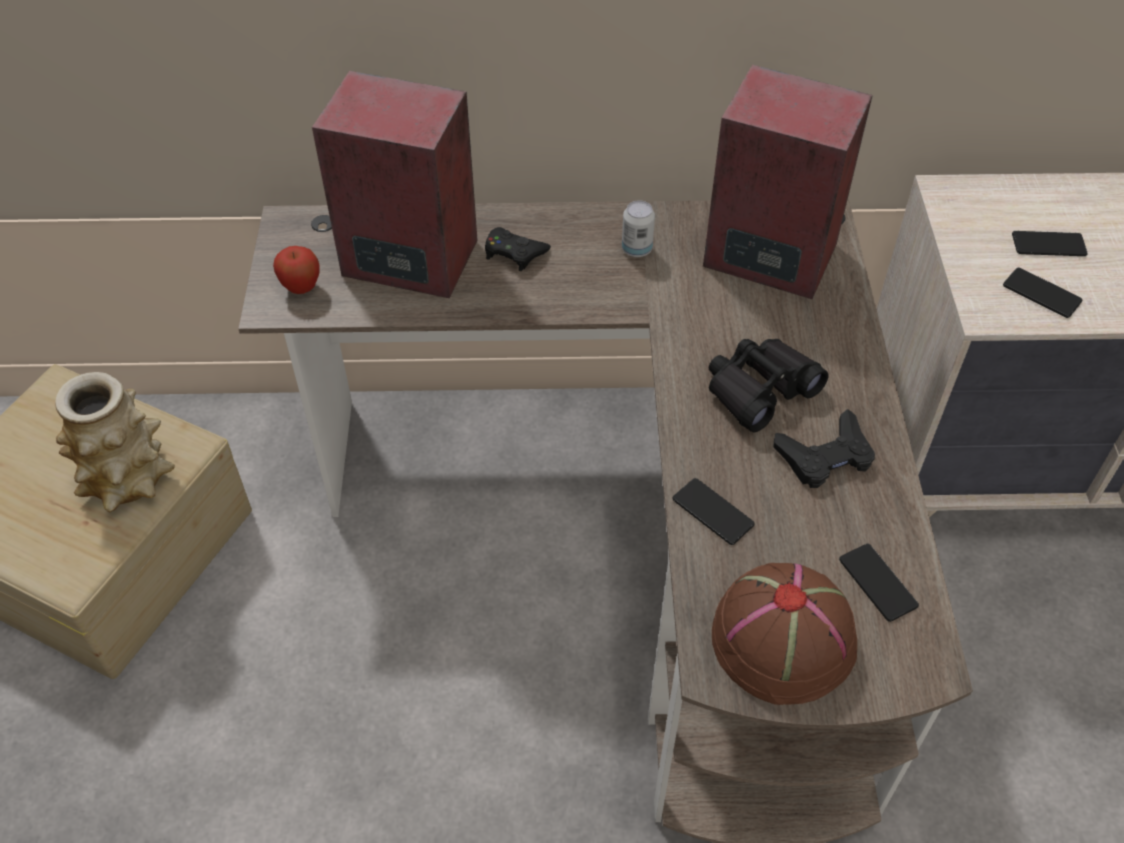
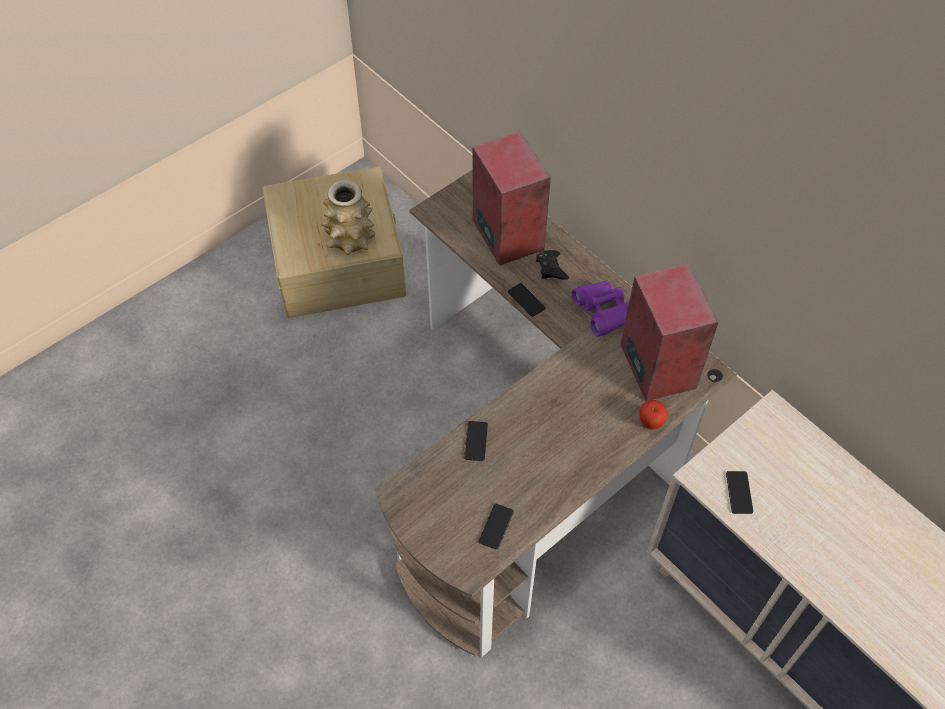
camera: 50 degrees right, 5 degrees up
apple [273,246,320,294] -> apple moved to [639,400,668,429]
can [622,200,655,257] -> purple binoculars [572,281,629,337]
black binoculars [709,339,828,432] -> none
brown hat [712,563,857,705] -> none
black game controller [773,409,875,488] -> none
phone [1012,231,1088,256] -> phone moved to [508,283,546,317]

